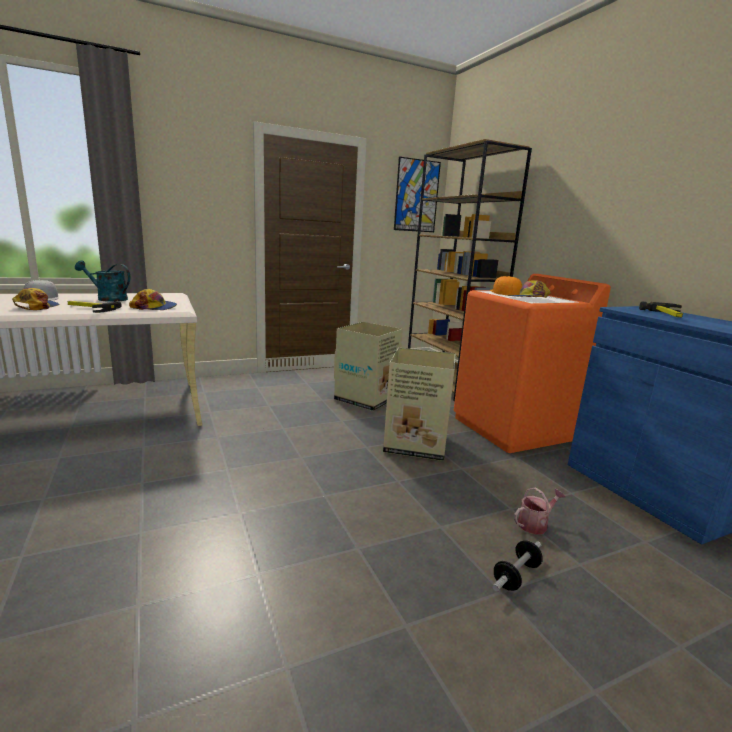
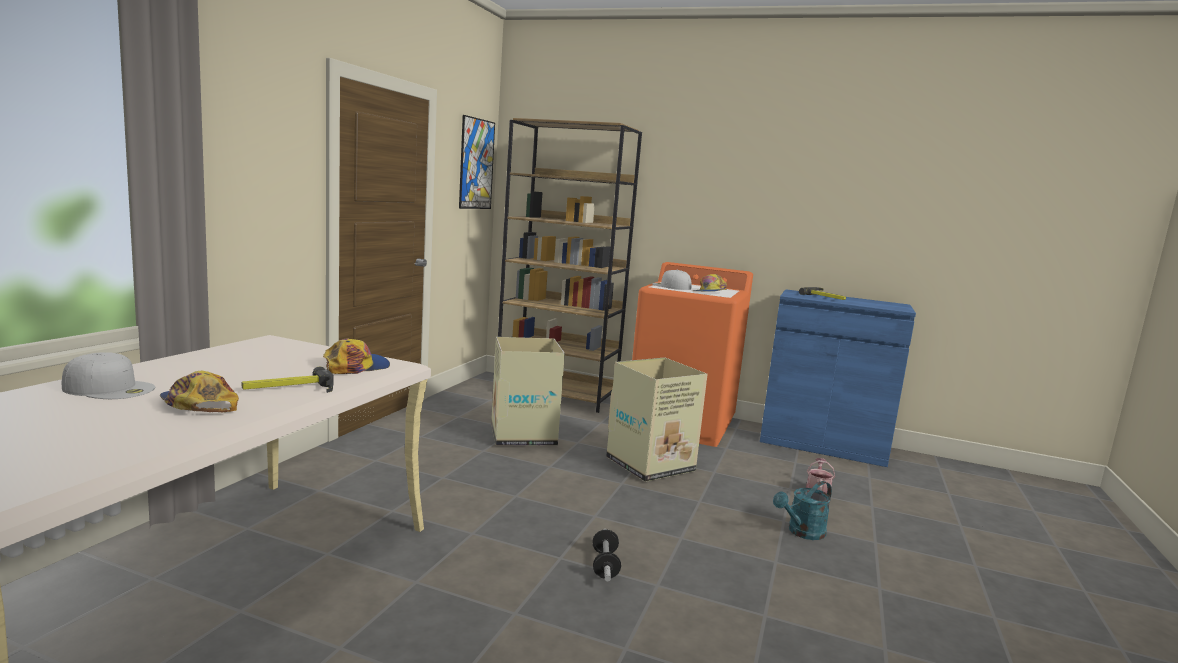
camera: 45 degrees left, 5 degrees down
turquoise watering can [75,261,130,302] -> turquoise watering can moved to [773,481,832,540]
orange cap [490,276,522,295] -> white cap [652,270,692,290]
dumbbell [492,540,543,591] -> dumbbell moved to [592,529,621,581]

